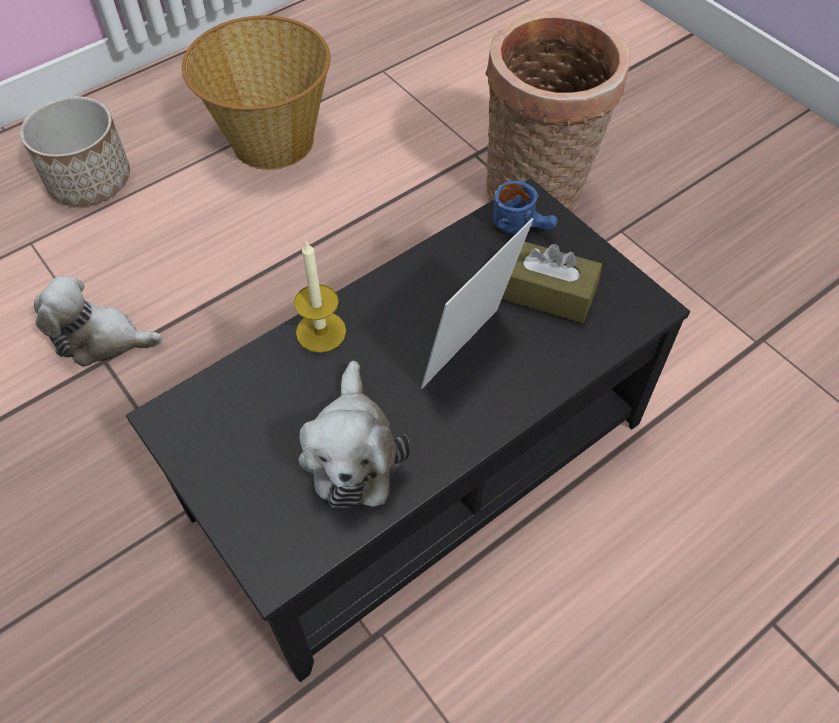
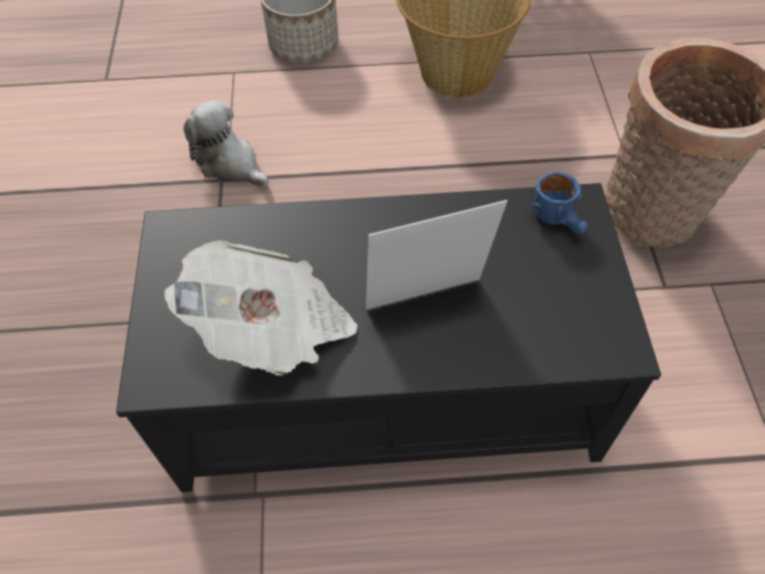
camera: 35 degrees right, 0 degrees up
candle [294,240,346,353] -> none
plush toy [299,361,410,508] -> newspaper [164,240,357,376]
brown tissue box [502,242,602,323] -> none

